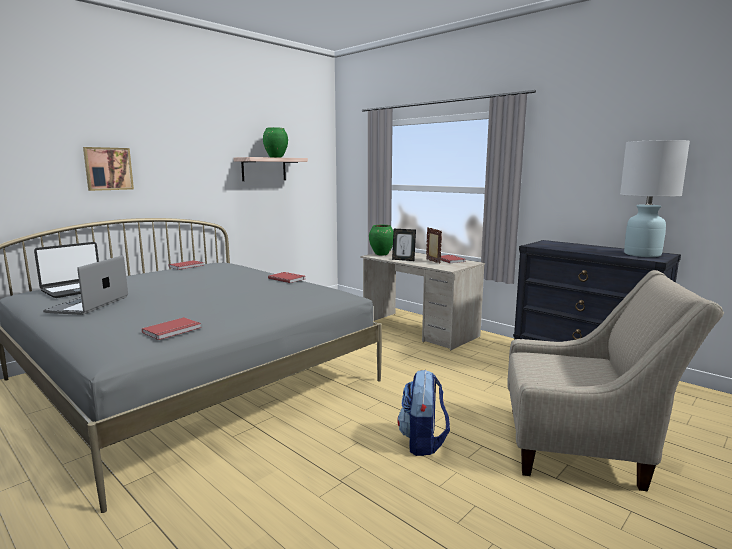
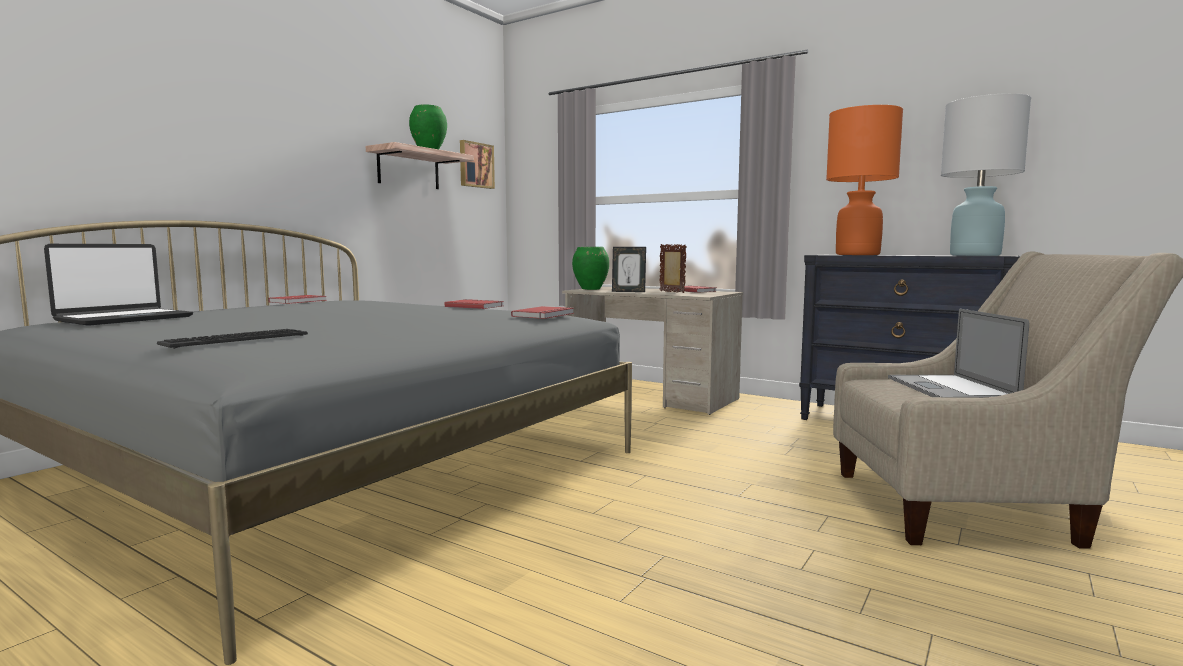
camera: 10 degrees left, 5 degrees down
laptop [43,255,128,315] -> laptop moved to [888,309,1029,398]
picture [83,147,134,191] -> picture moved to [460,140,495,189]
red book [142,317,201,340] -> red book moved to [511,306,574,319]
backpack [397,370,450,456] -> none
none -> keyboard [157,329,308,349]
none -> orange table lamp [826,105,903,255]

